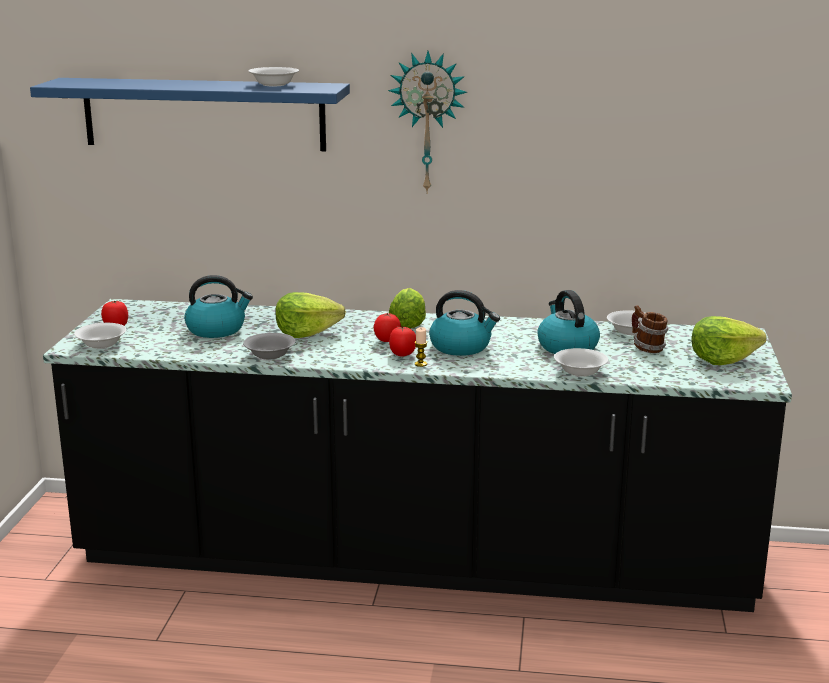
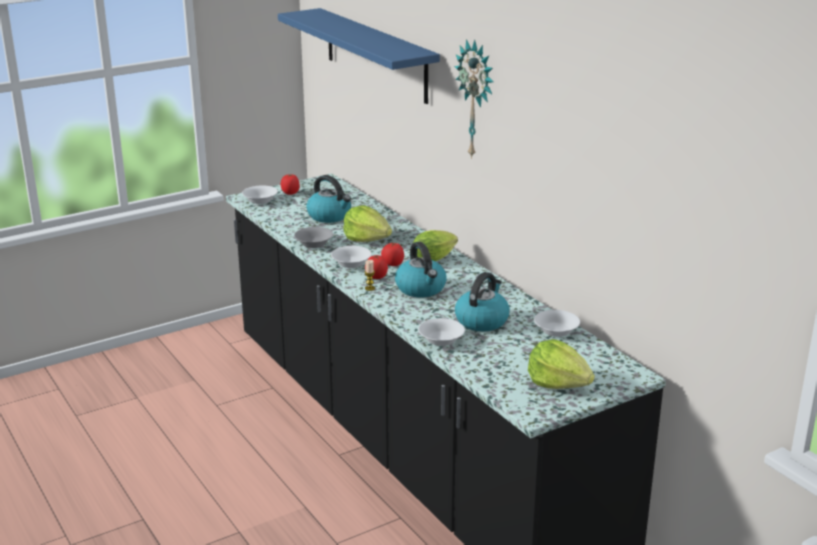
camera: 50 degrees right, 5 degrees up
white bowl [249,67,299,86] -> white bowl moved to [331,246,372,268]
mug [632,305,669,353] -> none

